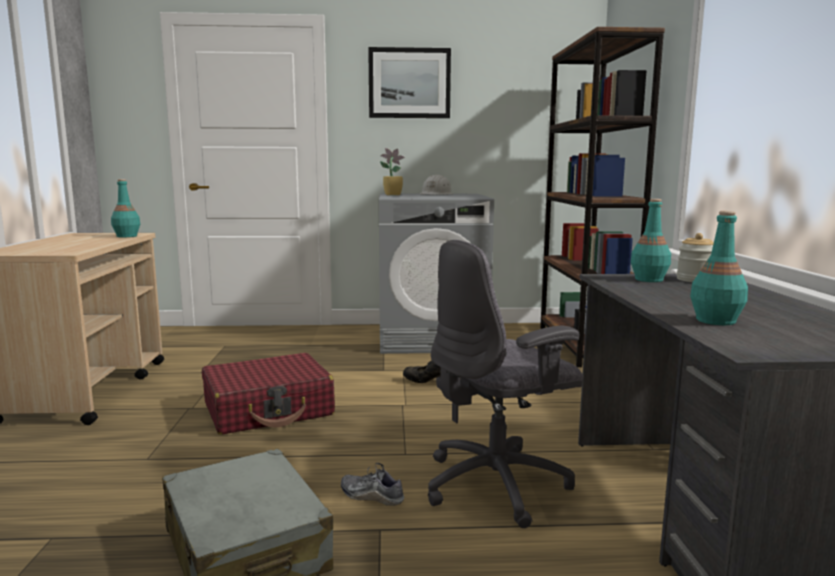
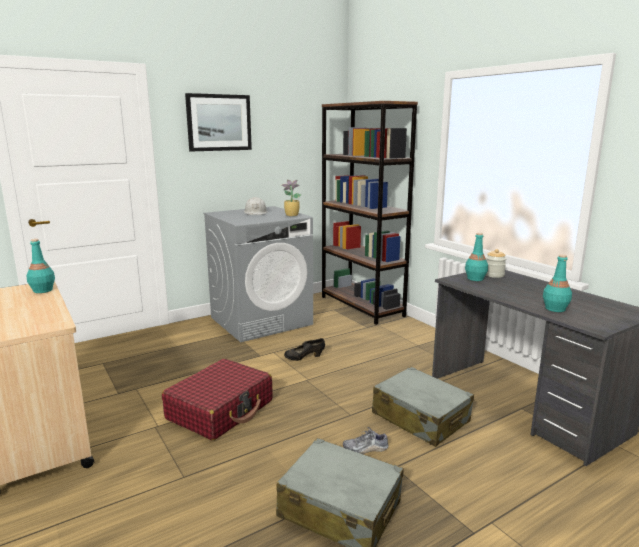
camera: 30 degrees left, 5 degrees up
potted plant [380,148,405,195] -> potted plant moved to [281,180,301,216]
grey office chair [428,240,583,528] -> grey suitcase [372,367,474,447]

